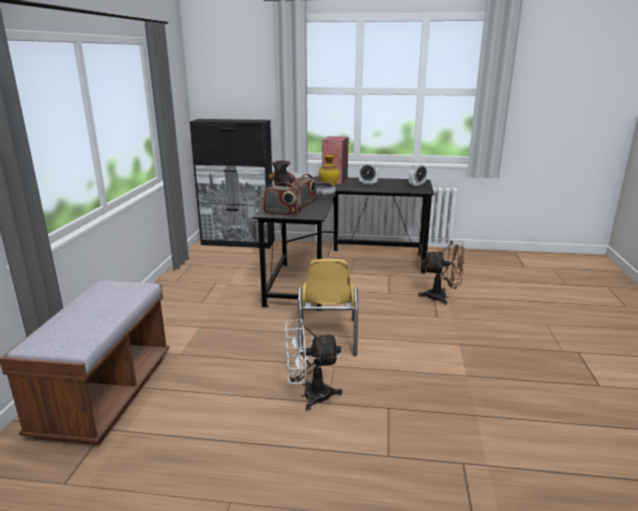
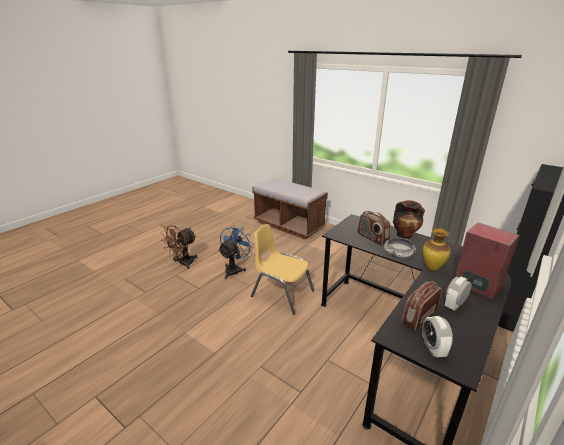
camera: 120 degrees right, 5 degrees up
radio [263,182,302,216] -> radio moved to [402,281,442,332]
white fan [285,319,342,410] -> blue fan [218,225,253,279]
brown fan [418,241,465,305] -> brown fan moved to [161,225,197,269]

